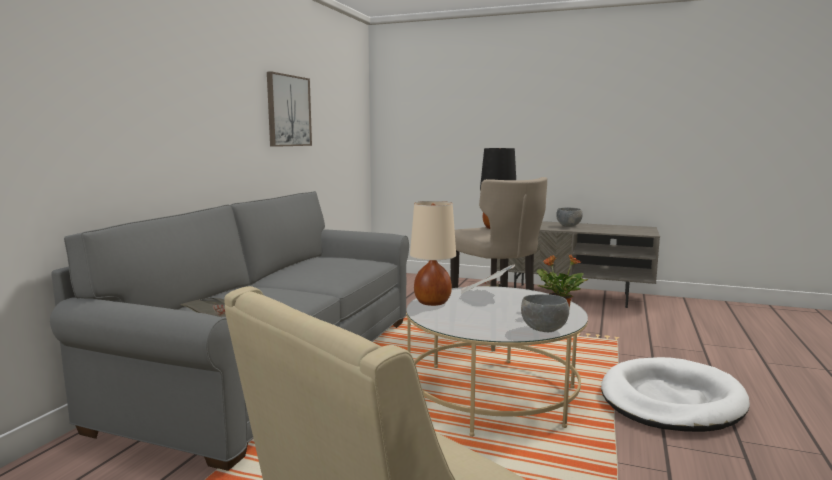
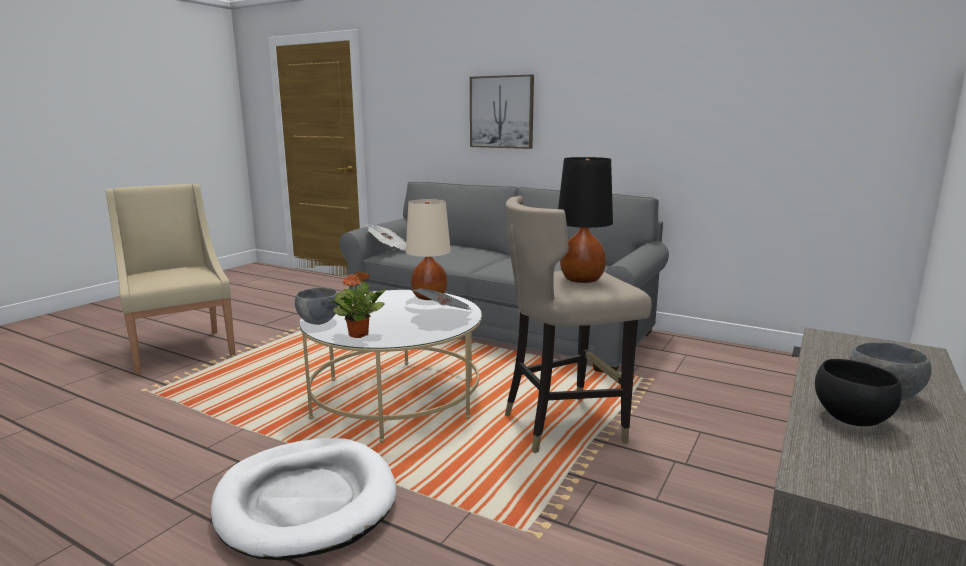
camera: 100 degrees right, 5 degrees up
picture [267,71,312,147] -> picture moved to [470,74,534,149]
none -> black bowl [815,359,902,426]

